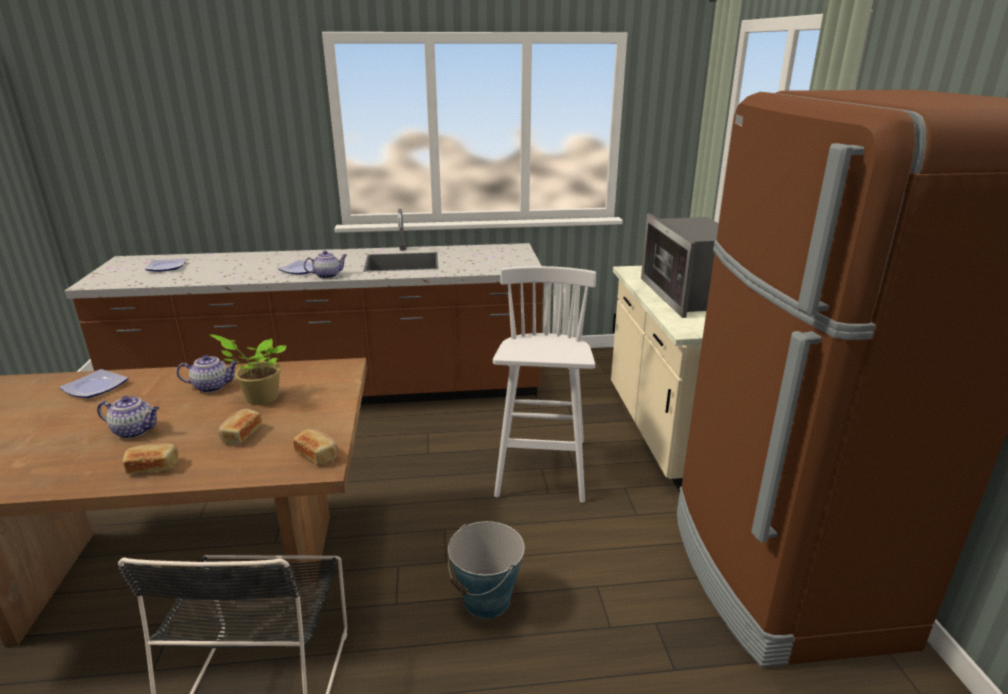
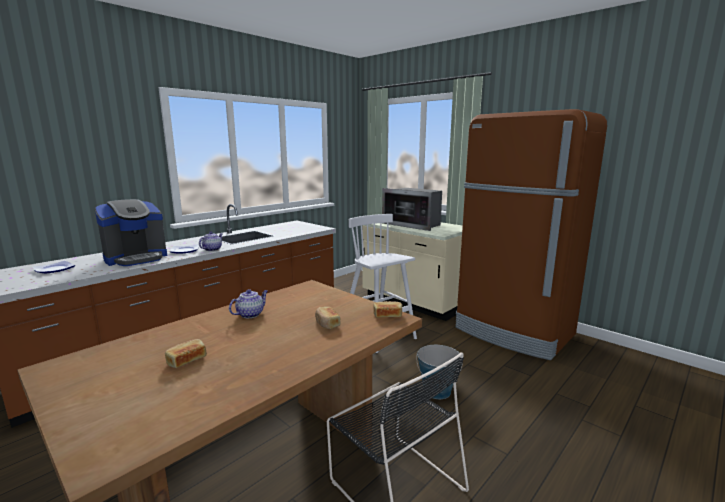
camera: 40 degrees left, 10 degrees down
plate [59,369,128,398] -> none
teapot [97,396,159,438] -> none
bread [123,443,178,474] -> bread moved to [165,339,207,368]
potted plant [210,334,286,405] -> none
none -> coffee machine [95,199,167,266]

